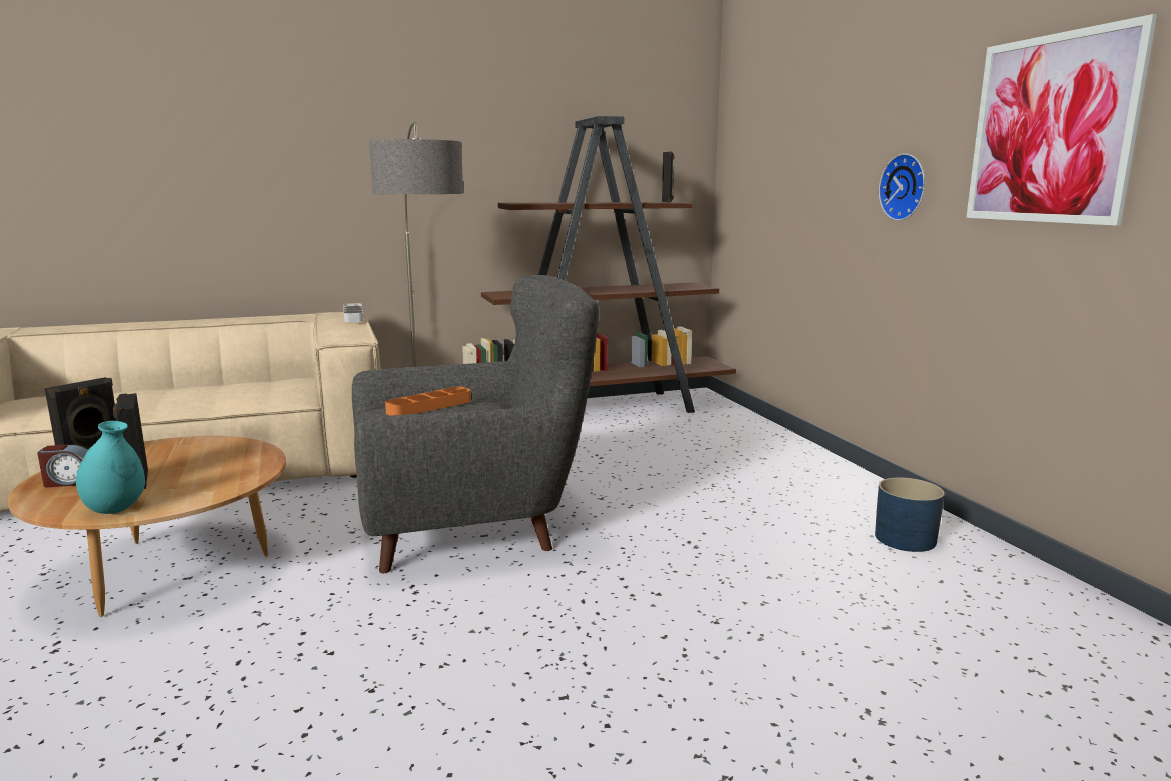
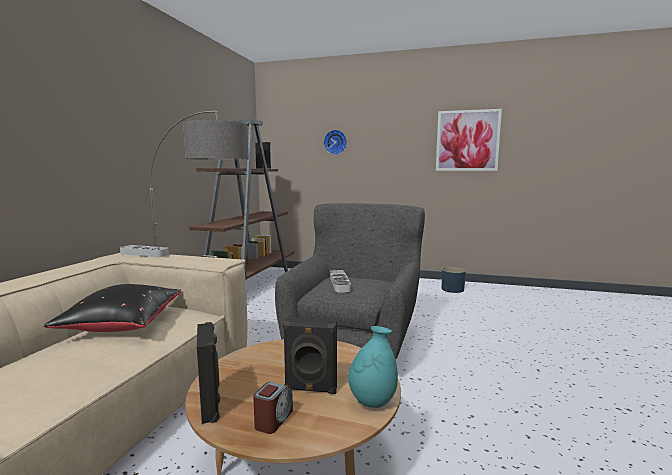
camera: 55 degrees left, 5 degrees down
orange tray [385,386,471,416] -> grey tray [330,270,351,293]
wall clock [879,153,925,221] -> wall clock moved to [324,130,347,155]
none -> black pillow [44,284,181,332]

